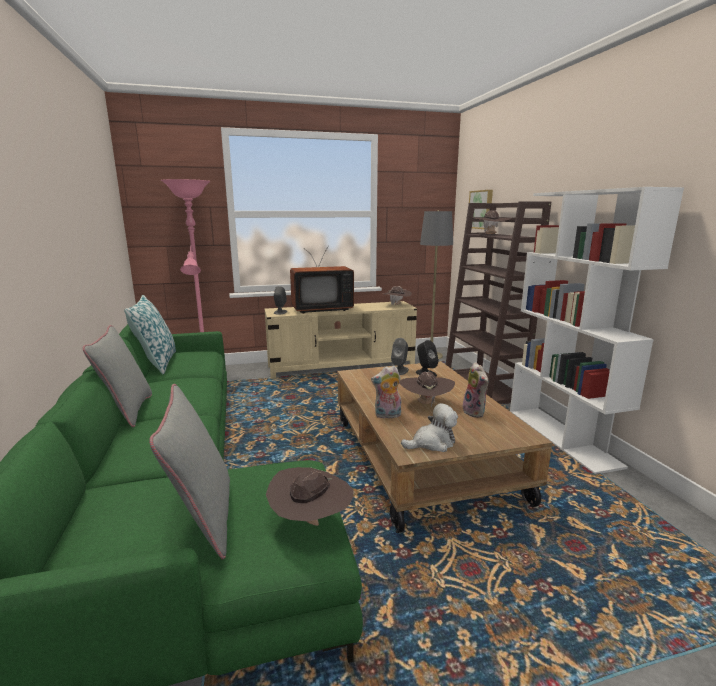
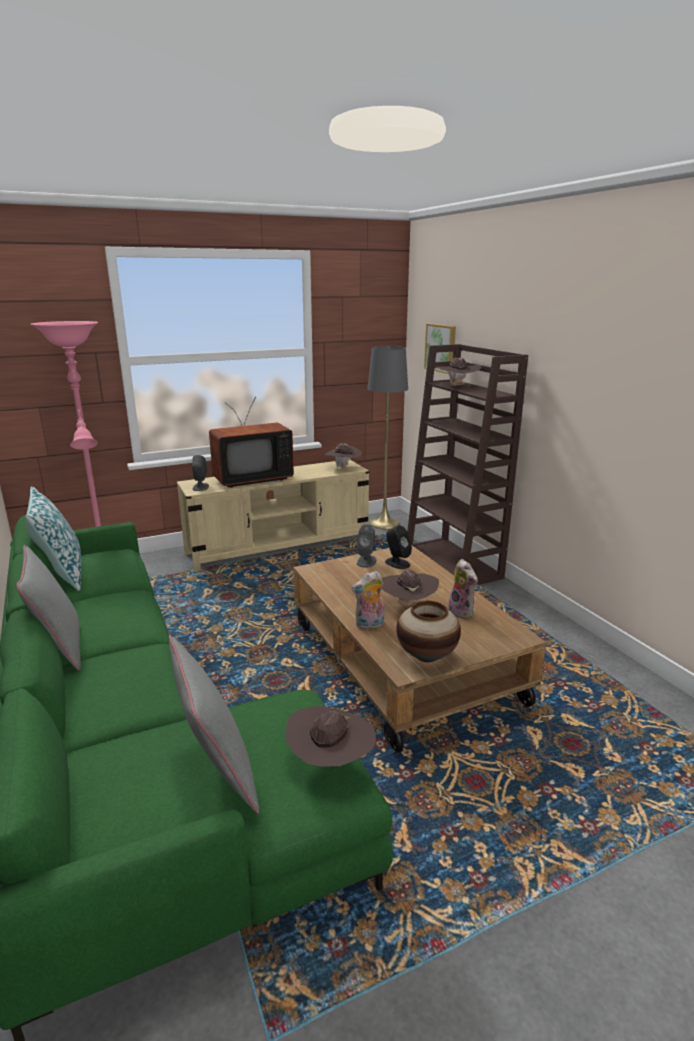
camera: 10 degrees left, 5 degrees up
plush toy [401,403,458,452] -> vase [396,601,461,662]
white bookcase [510,187,684,474] -> none

